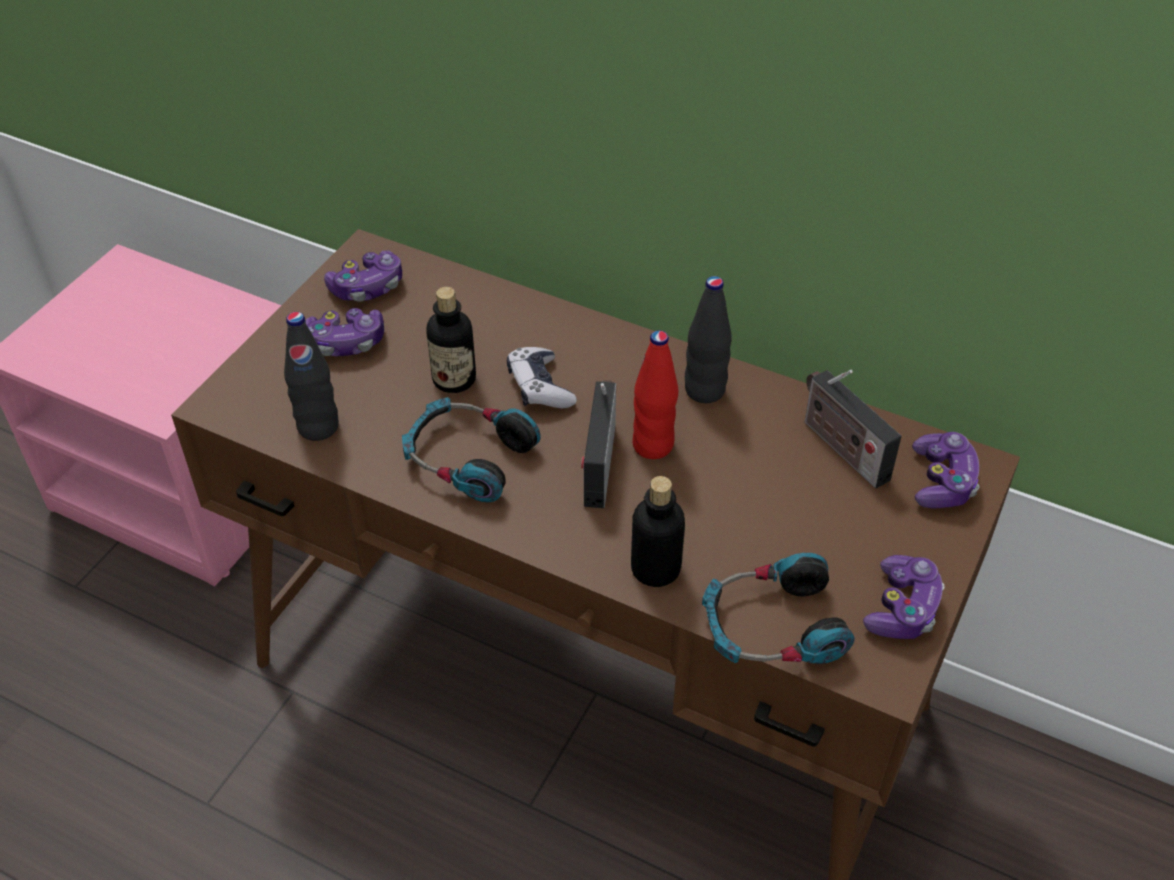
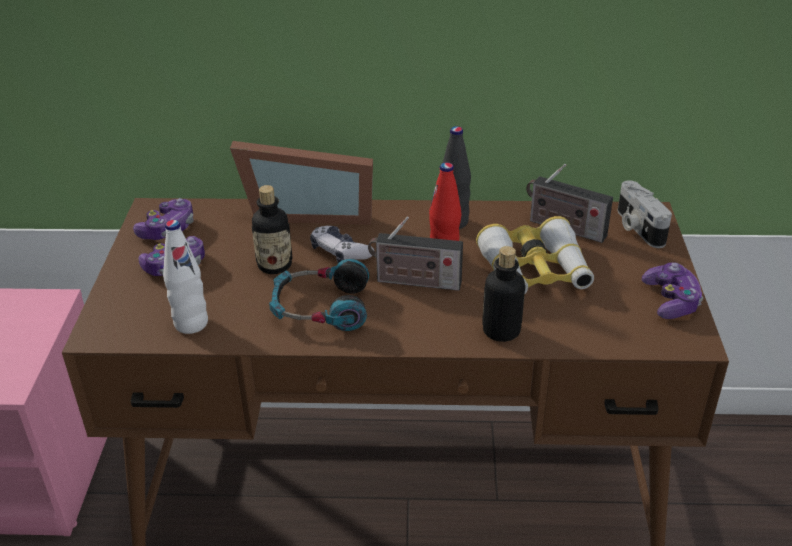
camera: 25 degrees left, 10 degrees down
black bottle [284,312,339,441] -> white bottle [163,220,208,334]
radio [581,380,616,508] -> radio turned 60 degrees counterclockwise [368,216,463,291]
headphones [702,553,855,664] -> none
game controller [912,432,979,508] -> camera [618,180,672,248]
none -> picture frame [230,141,373,225]
none -> binoculars [476,216,594,294]

